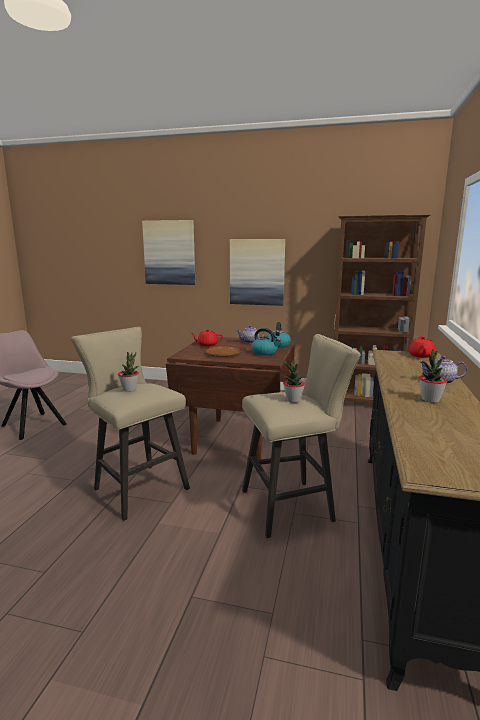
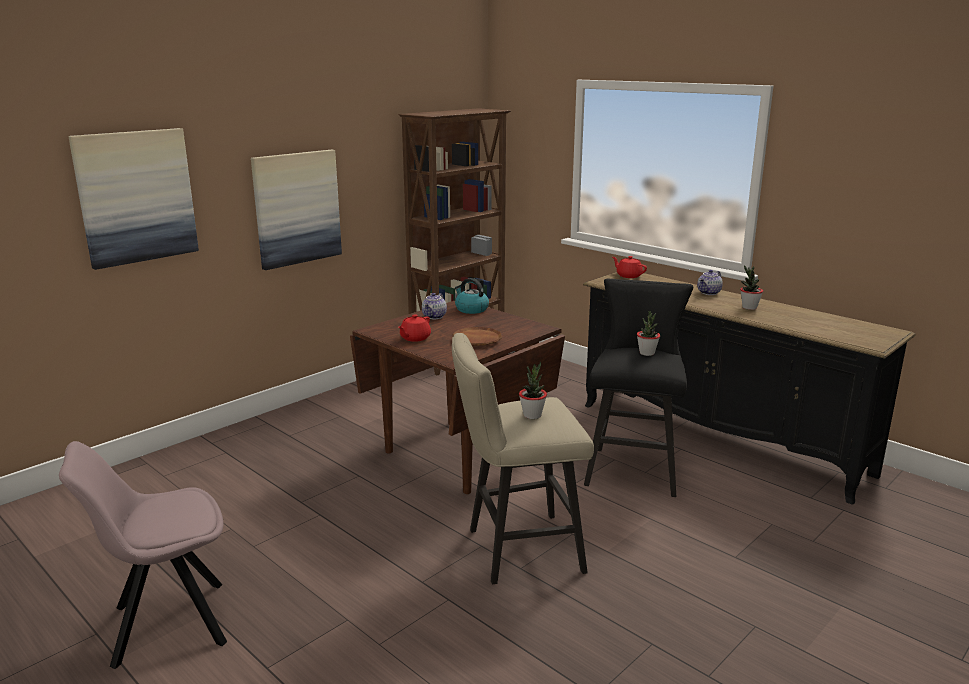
camera: 60 degrees left, 5 degrees up
beige stool [242,334,361,538] -> black stool [584,279,693,497]
kettle [251,328,280,355] -> none

